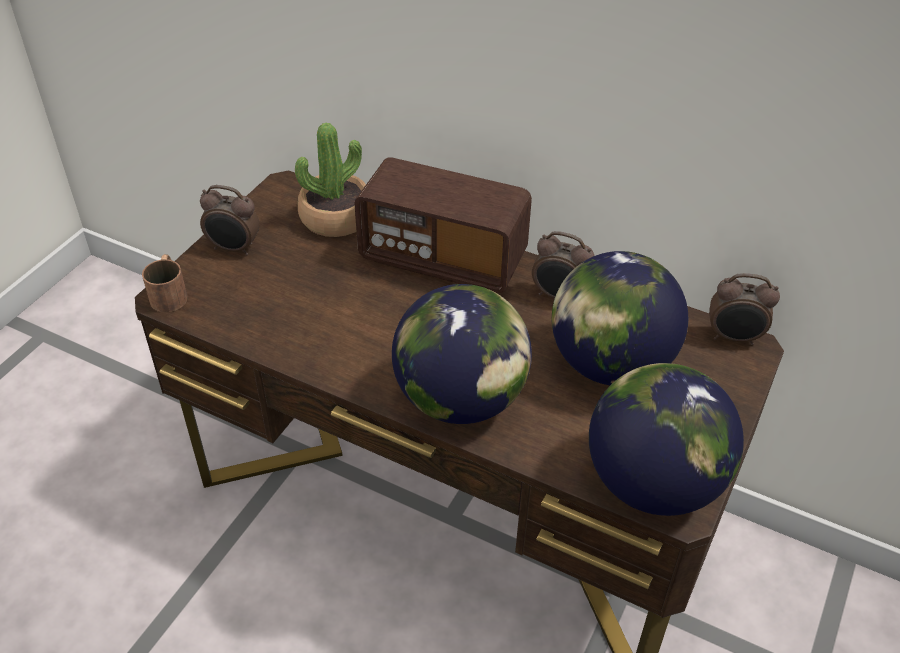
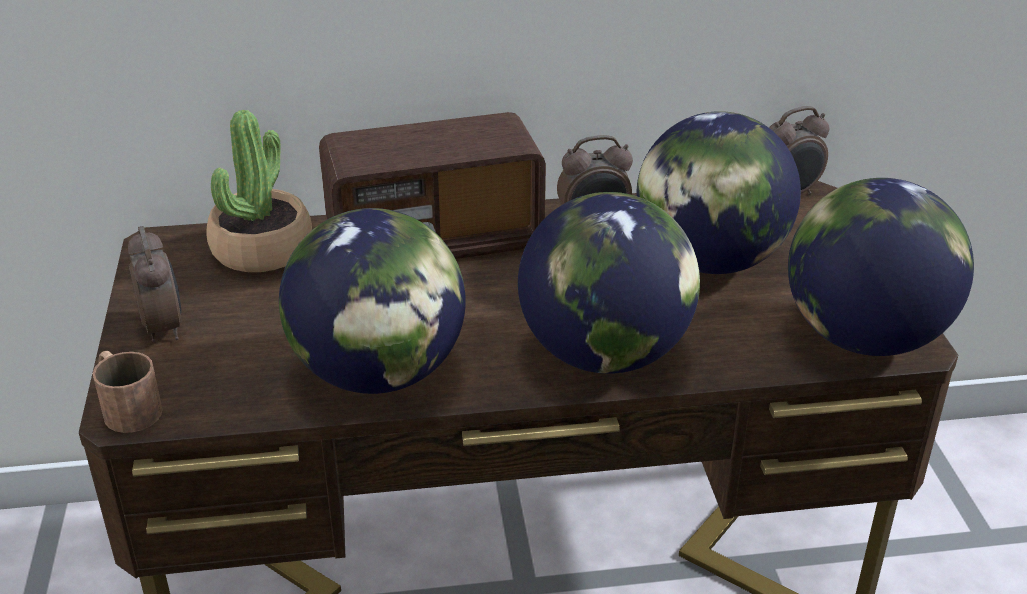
camera: 35 degrees left, 10 degrees down
alarm clock [200,185,260,255] -> alarm clock turned 90 degrees counterclockwise [128,226,182,342]
none -> globe [279,208,466,394]

